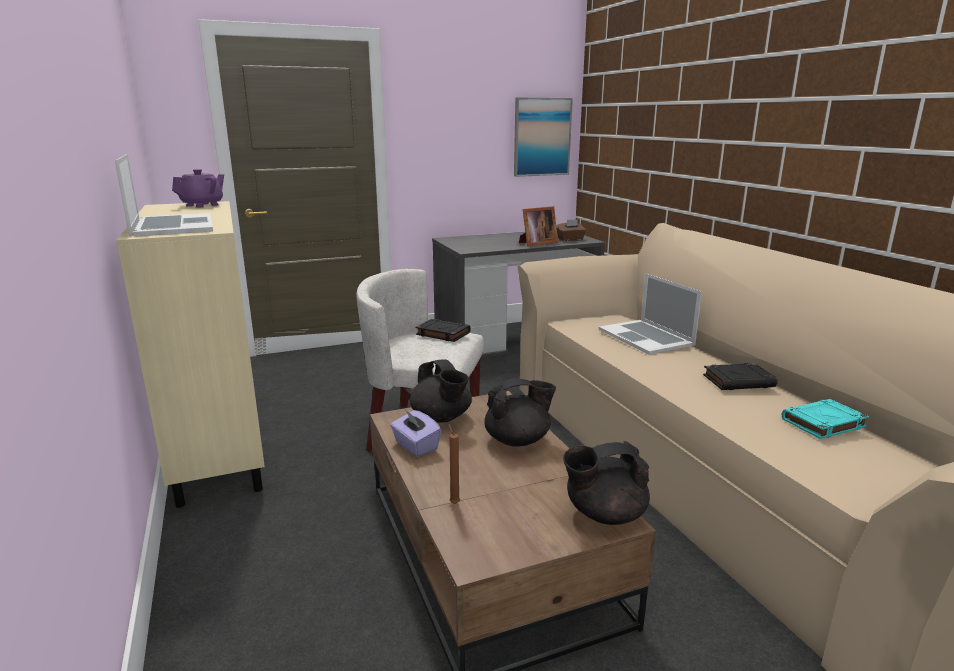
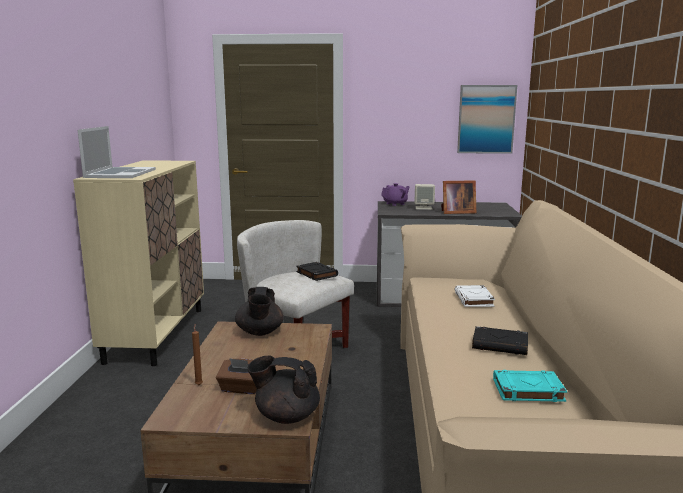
camera: 25 degrees right, 5 degrees down
purple teapot [172,169,224,208] -> purple teapot moved to [381,183,410,206]
purple tissue box [390,409,441,457] -> none
black teapot [484,379,556,447] -> none
brown tissue box [556,219,586,241] -> brown tissue box moved to [216,358,257,394]
laptop [598,273,702,355] -> white book [455,285,495,307]
none -> beige speaker [415,184,435,210]

